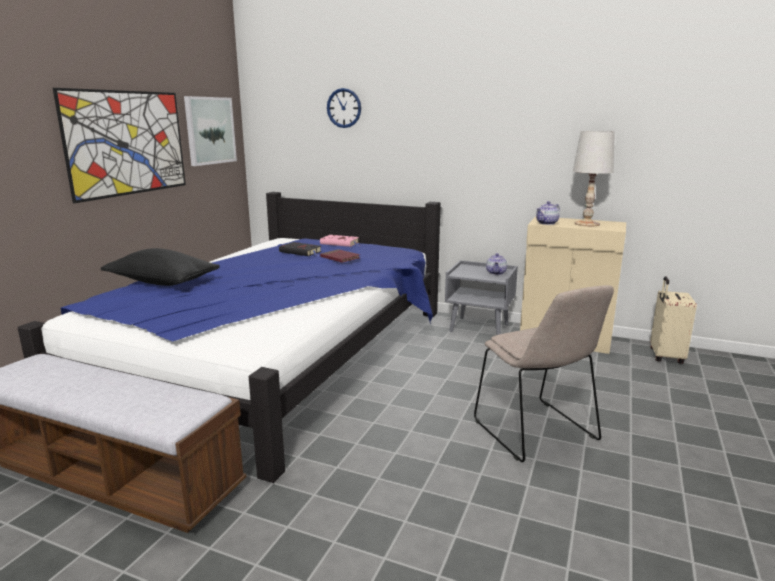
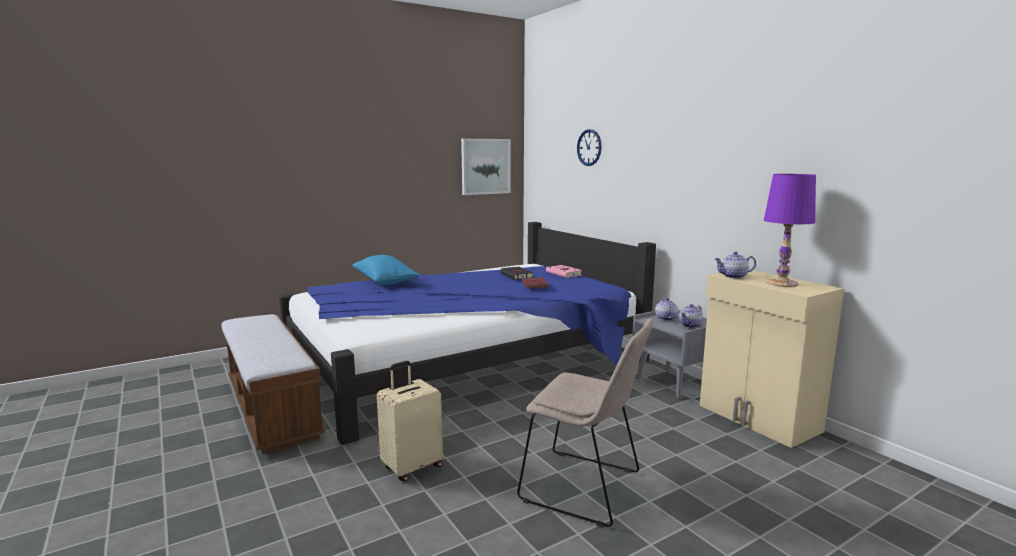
camera: 35 degrees right, 5 degrees down
picture [53,88,186,203] -> none
black pillow [101,248,220,286] -> blue pillow [352,255,420,285]
beige chair [474,285,614,462] -> beige chair turned 75 degrees counterclockwise [517,318,653,527]
white table lamp [573,131,615,226] -> purple table lamp [764,174,816,287]
beige suitcase [650,276,697,364] -> beige suitcase moved to [377,361,443,482]
none -> teapot [655,298,678,321]

